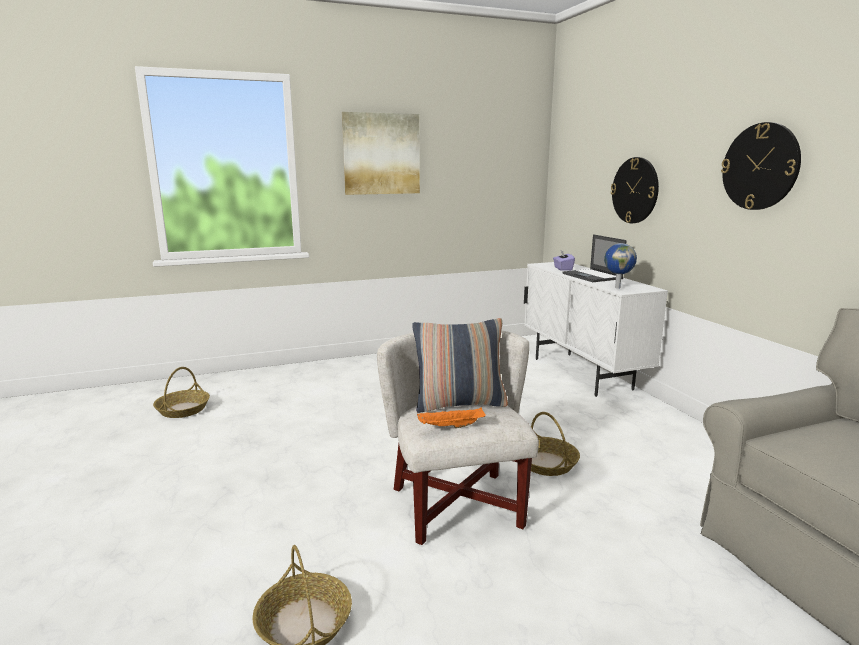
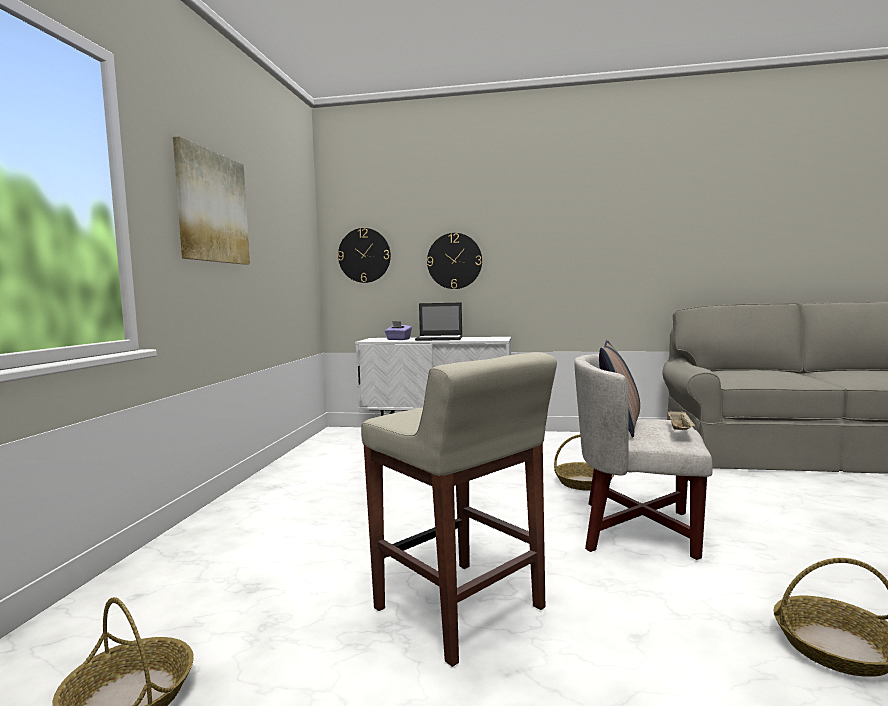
camera: 60 degrees left, 10 degrees down
orange tray [417,407,485,428] -> beige tray [668,409,696,430]
globe [604,243,637,289] -> none
wall clock [721,122,801,210] -> wall clock moved to [338,228,391,283]
none -> beige stool [361,352,557,667]

